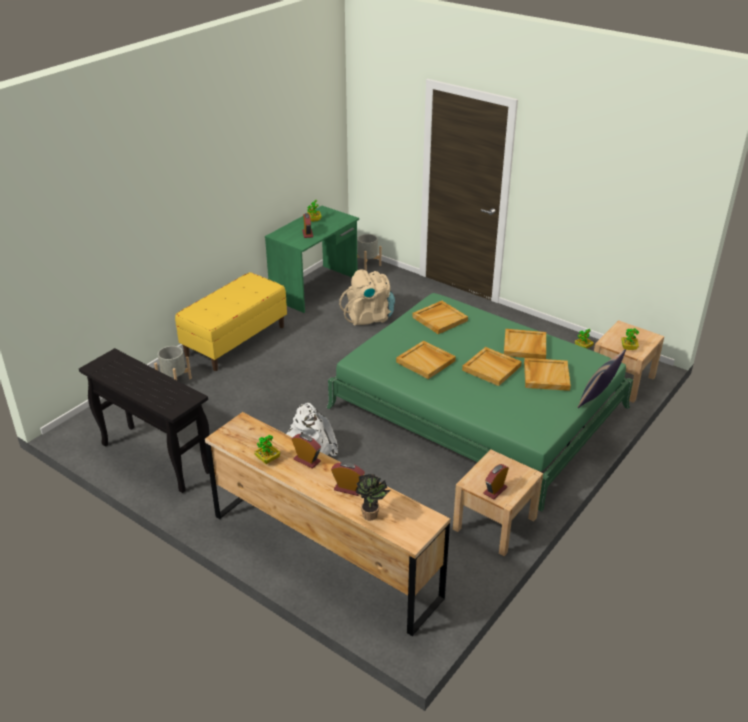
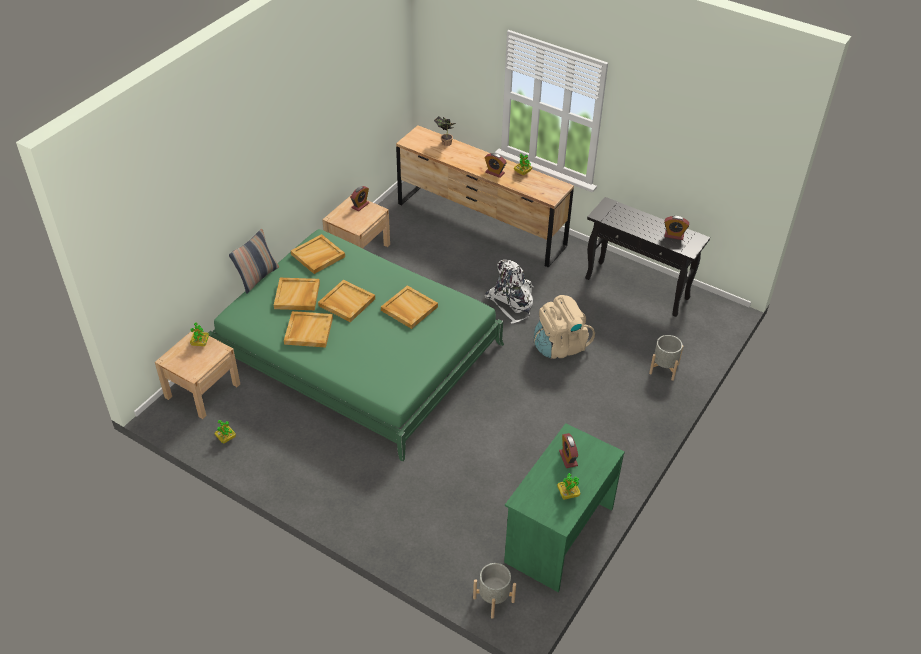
camera: 175 degrees right, 10 degrees up
yellow bench [175,272,287,371] -> none
alarm clock [331,462,365,496] -> alarm clock moved to [664,216,689,240]
beige backpack [339,270,395,326] -> beige backpack moved to [534,295,595,359]
beige tray [412,301,468,334] -> beige tray moved to [291,234,345,274]

